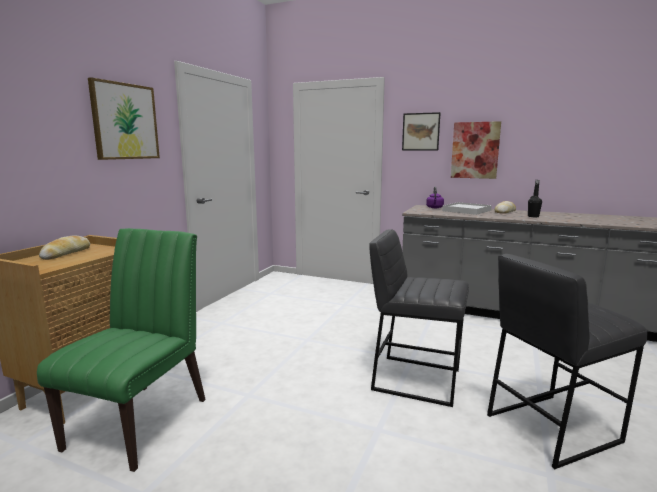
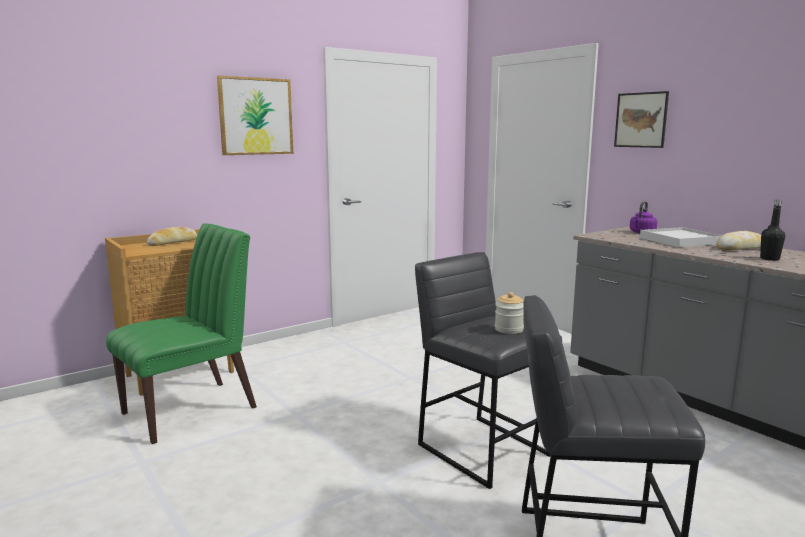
camera: 30 degrees right, 0 degrees up
picture [451,121,501,179] -> none
none -> jar [495,292,524,334]

